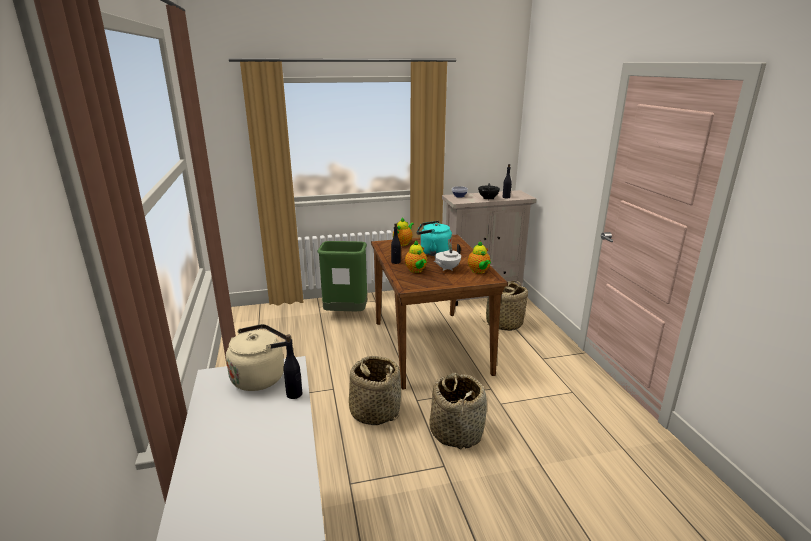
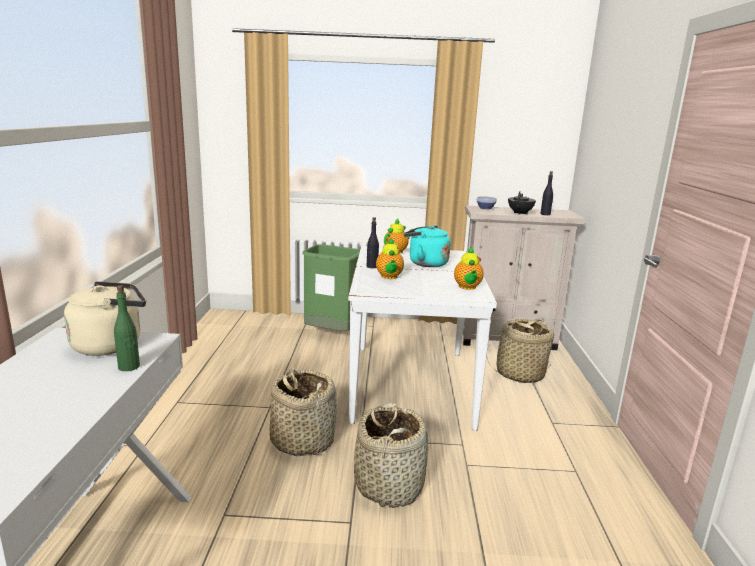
camera: 15 degrees right, 5 degrees down
black bottle [283,335,302,399] -> green bottle [114,285,140,371]
brown dining table [371,234,508,390] -> white dining table [348,246,497,431]
white teapot [434,244,461,271] -> none

